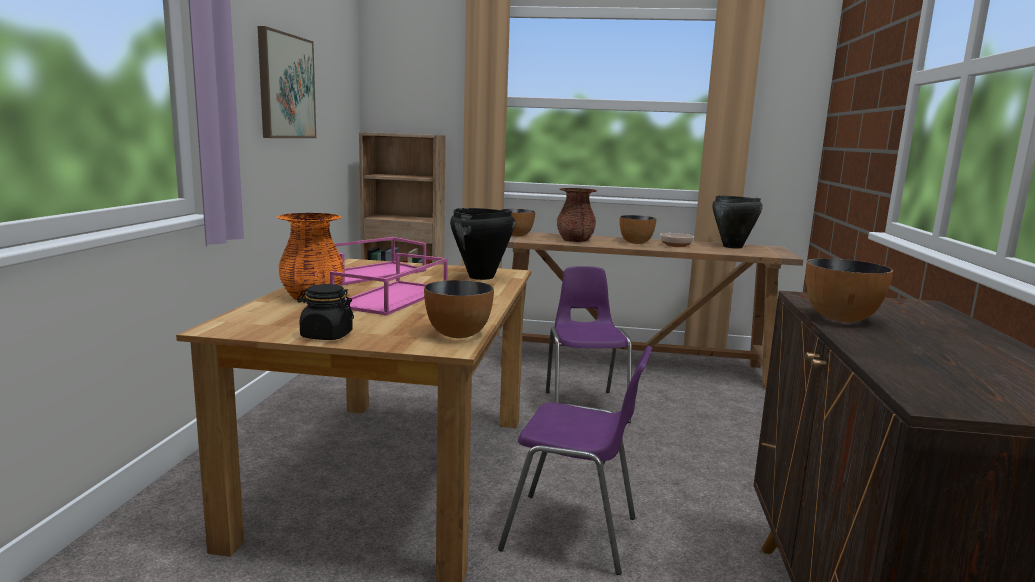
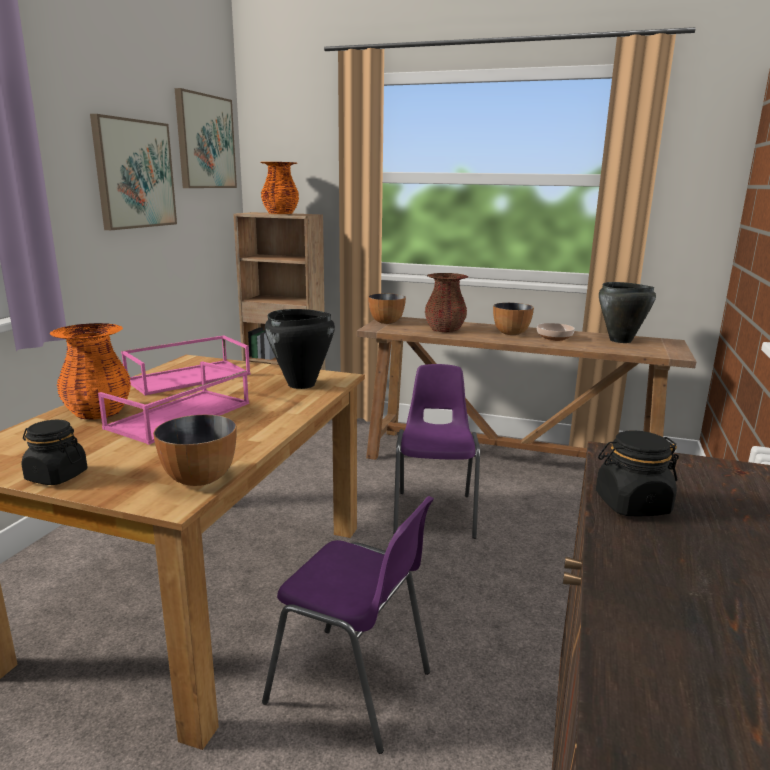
camera: 10 degrees right, 5 degrees up
bowl [806,258,893,322] -> black jar [596,430,679,516]
none -> picture [175,88,237,188]
none -> orange vase [261,162,299,214]

